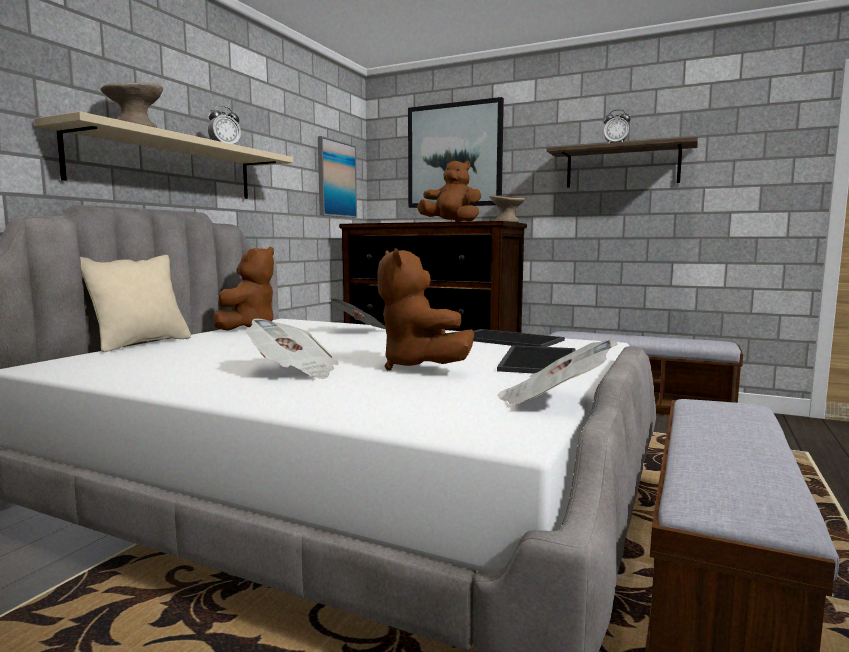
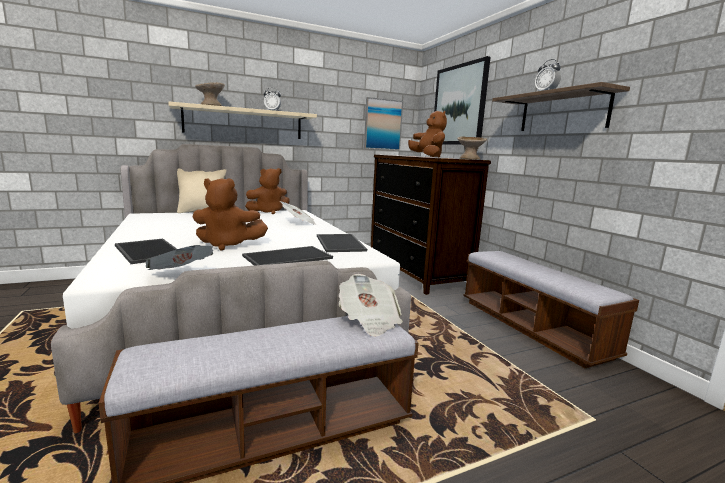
camera: 40 degrees right, 5 degrees up
newspaper [246,319,339,379] -> newspaper moved to [339,274,403,337]
brown plush toy [378,248,474,370] -> brown plush toy turned 105 degrees counterclockwise [192,178,268,251]
none -> tray [115,239,177,264]

